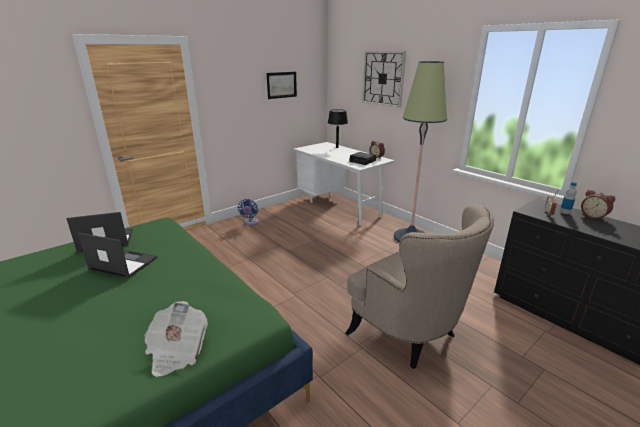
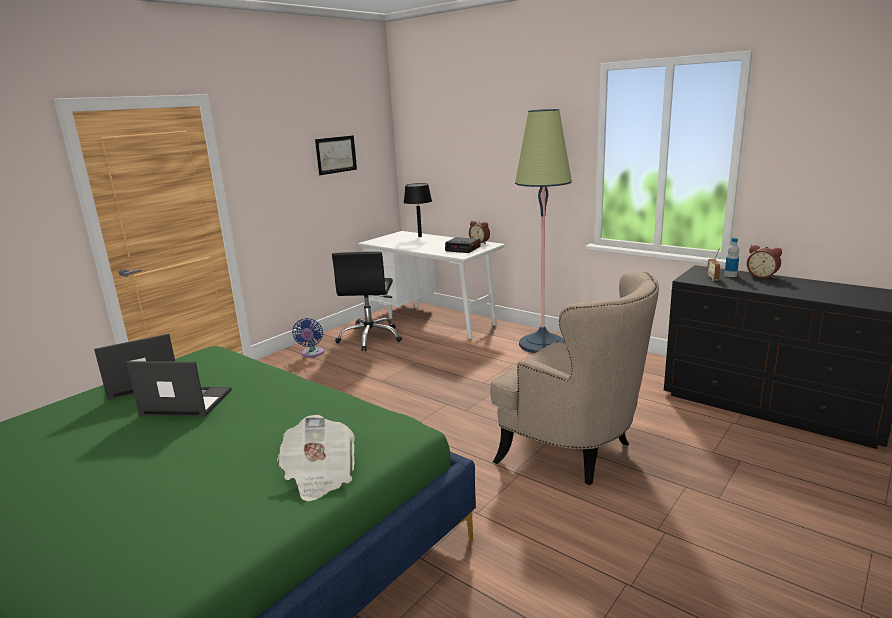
camera: 10 degrees left, 5 degrees down
wall clock [362,51,406,108] -> none
none -> black office chair [332,251,402,351]

